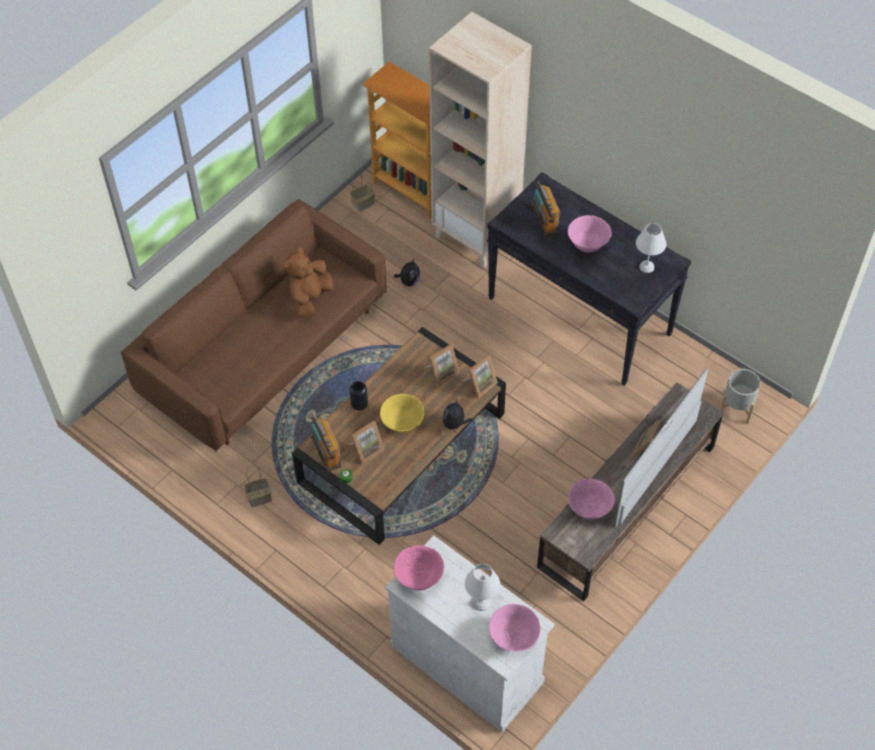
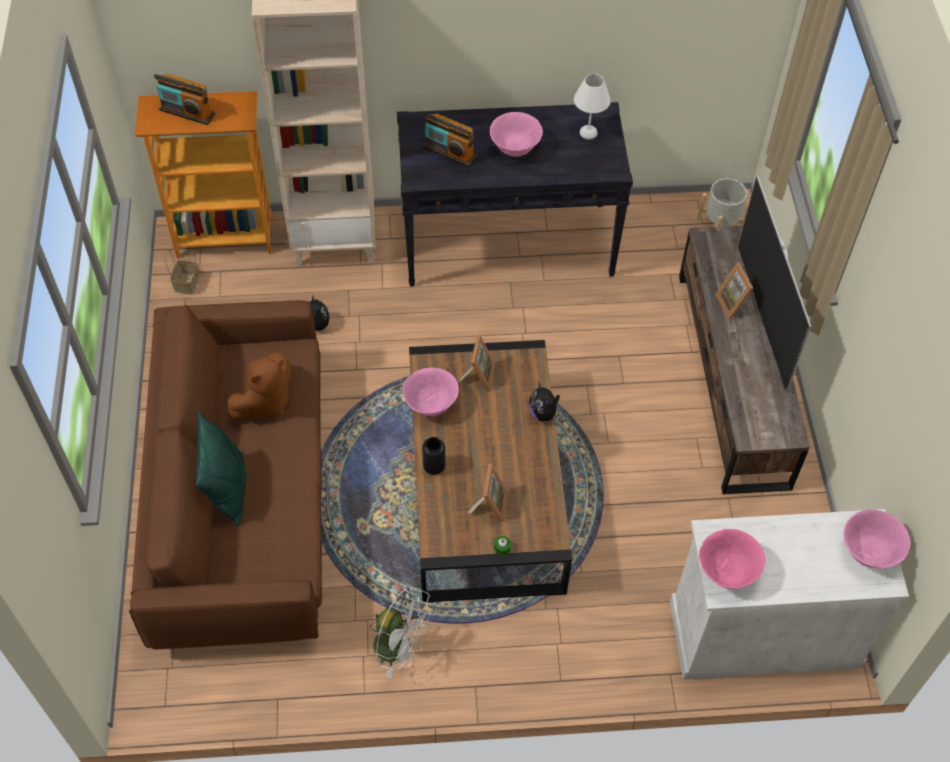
camera: 45 degrees left, 0 degrees up
basket [244,465,272,507] -> white fan [370,586,433,678]
brown plush toy [284,248,333,318] -> brown plush toy turned 120 degrees counterclockwise [227,352,291,420]
radio [311,416,341,472] -> radio moved to [154,74,216,125]
yellow bowl [380,394,424,433] -> none
picture frame [462,354,498,398] -> none
white table lamp [465,564,500,611] -> none
pink bowl [568,479,615,520] -> pink bowl moved to [403,368,459,416]
none -> green pillow [195,412,246,526]

